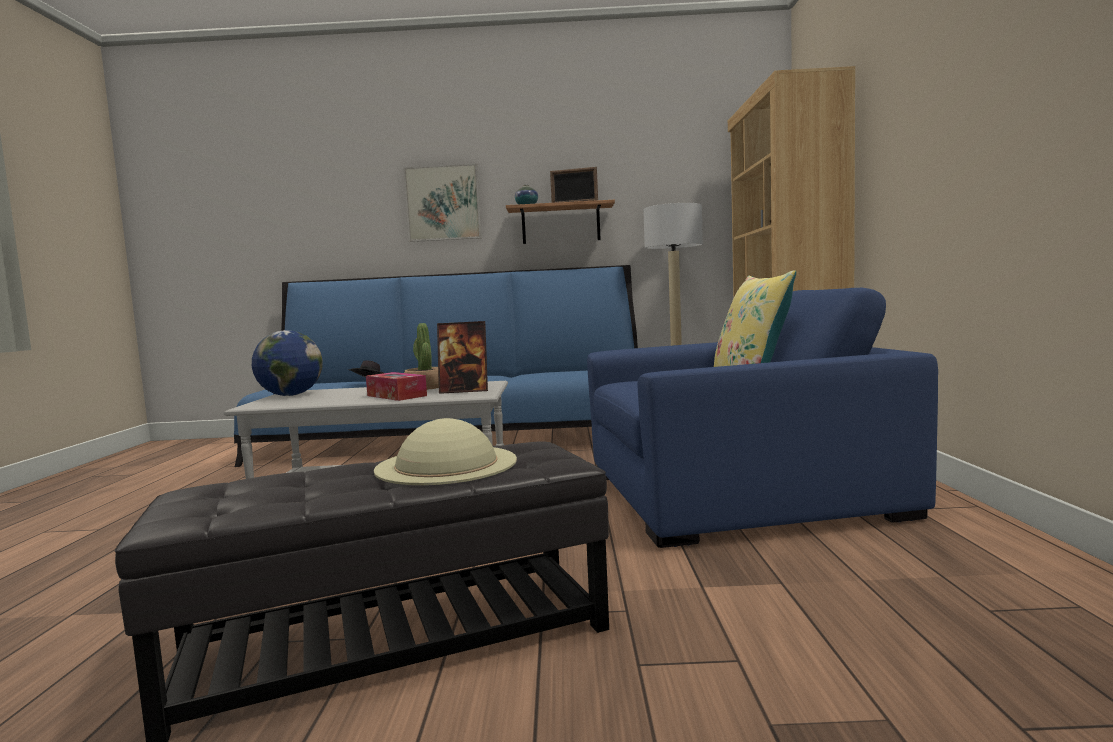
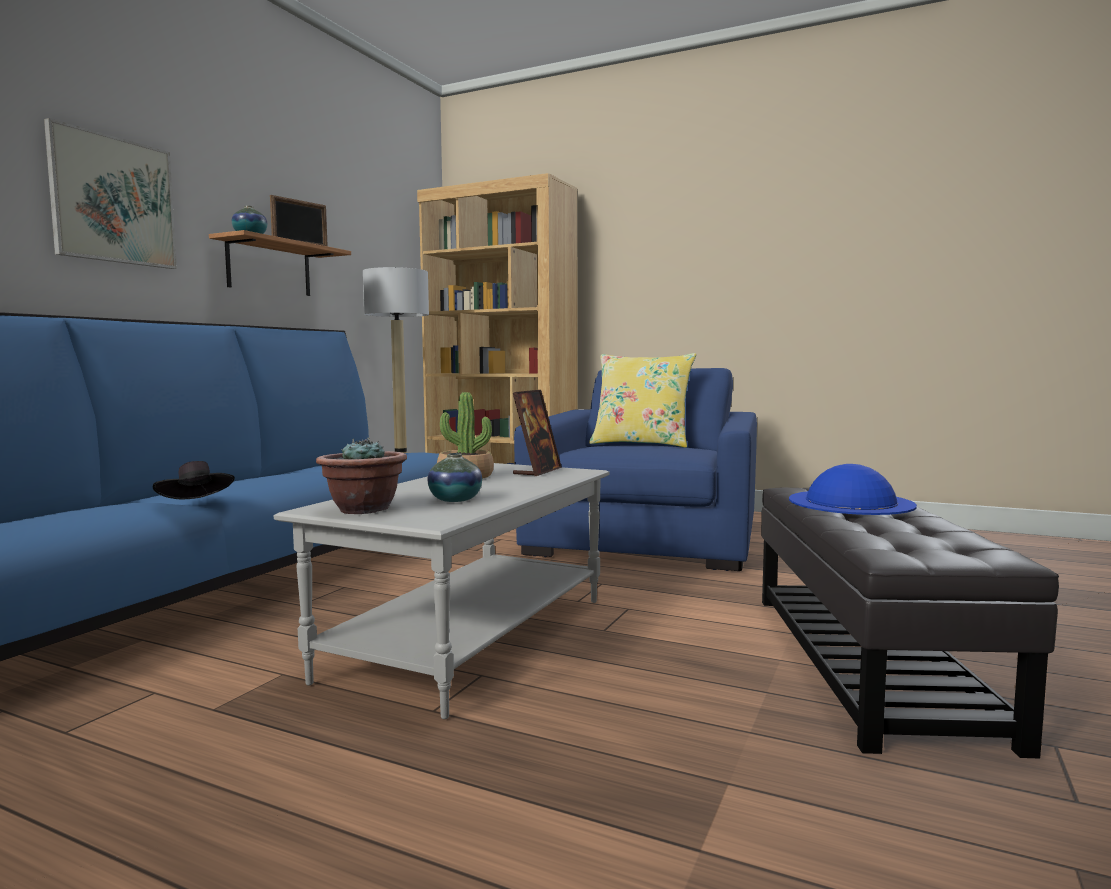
camera: 65 degrees left, 0 degrees up
globe [252,330,323,396] -> potted plant [316,438,407,514]
tissue box [366,372,427,401] -> none
beige hat [374,418,517,485] -> blue hat [789,464,917,515]
none -> vase [427,453,482,502]

